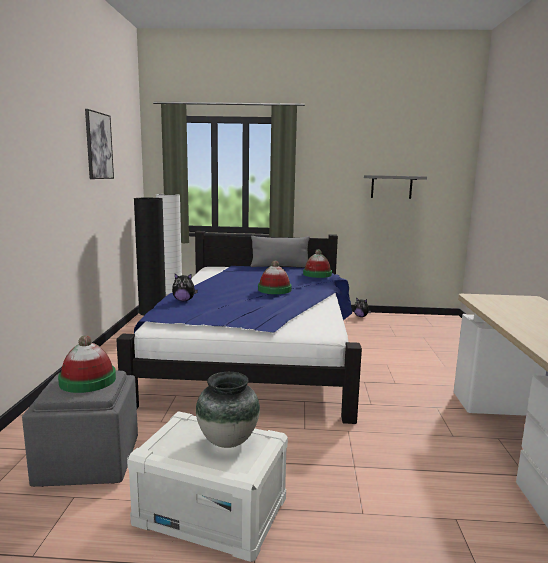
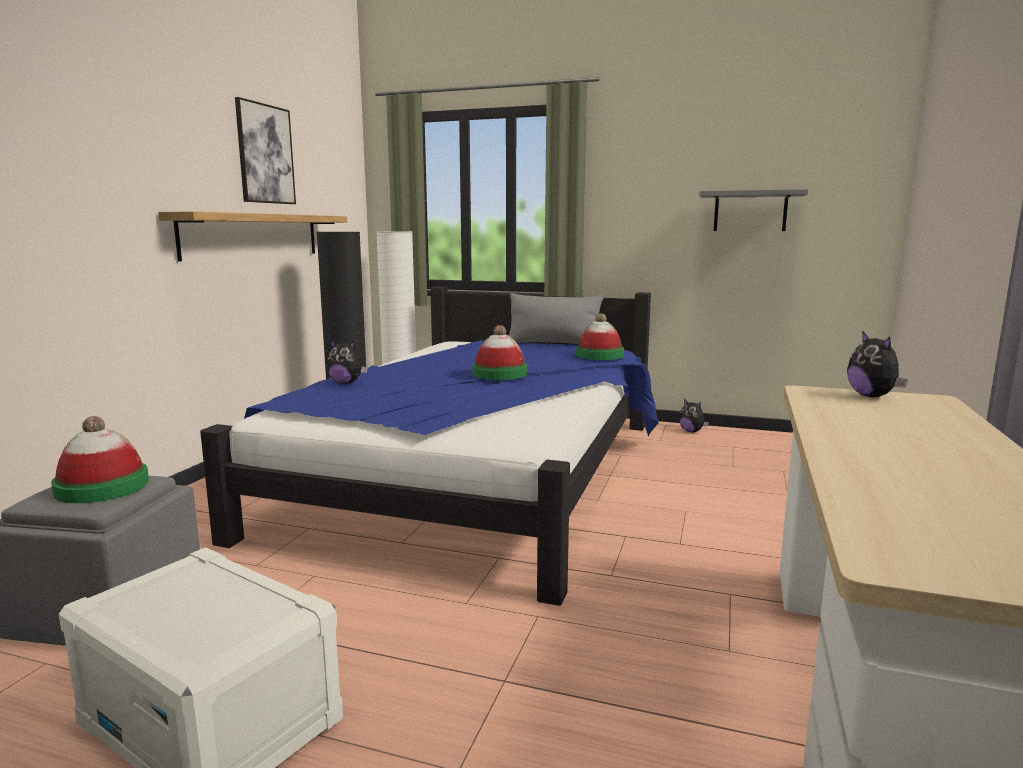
camera: 15 degrees right, 0 degrees up
vase [196,372,260,448] -> none
none -> shelf [158,211,347,261]
none -> plush toy [847,331,908,397]

